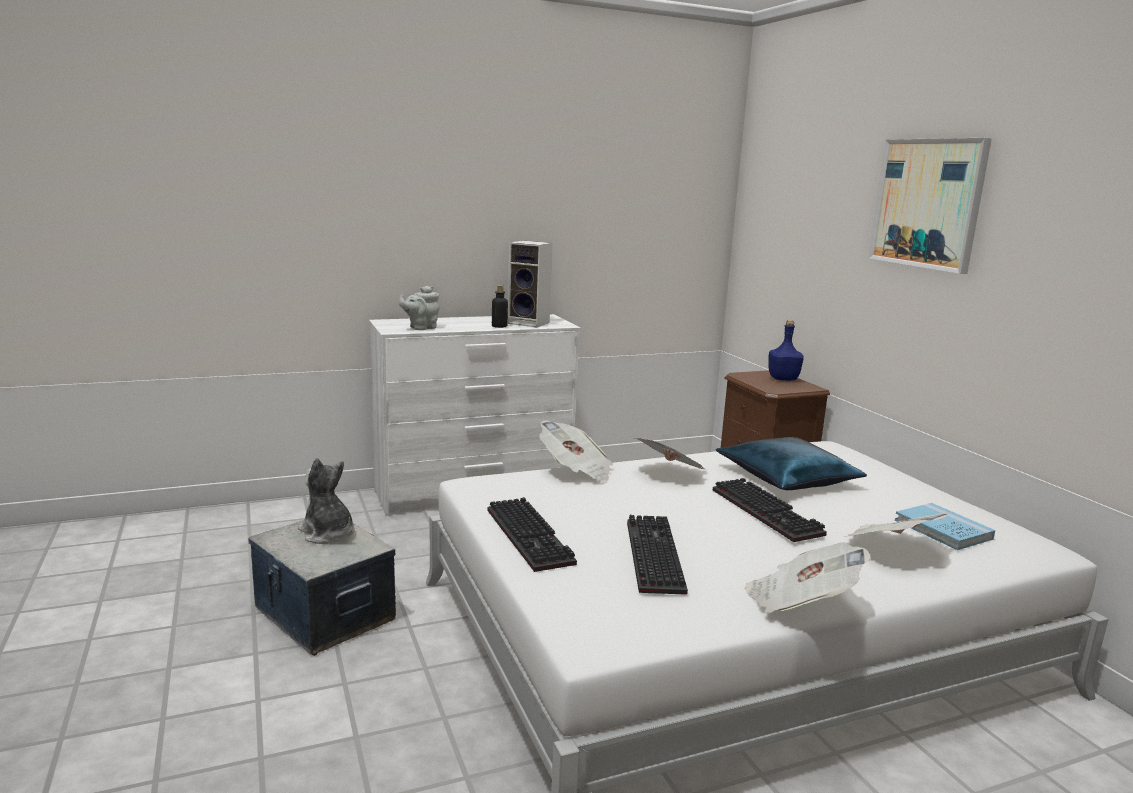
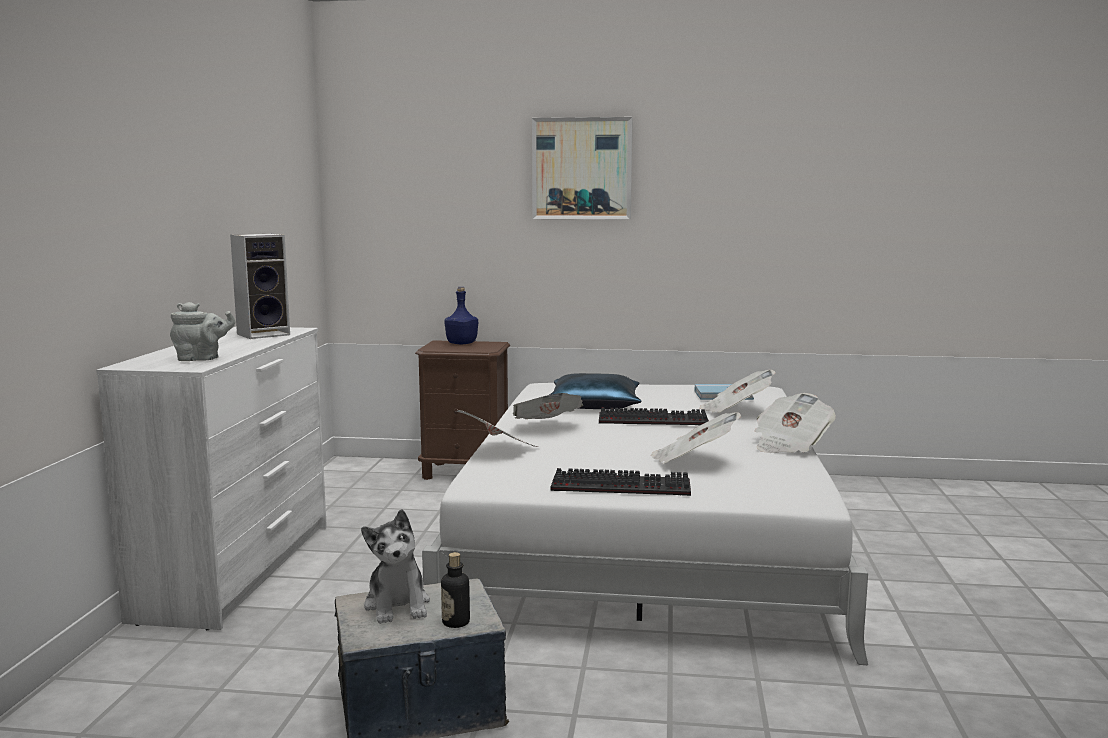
camera: 60 degrees left, 5 degrees down
plush toy [298,458,355,544] -> plush toy turned 90 degrees counterclockwise [361,509,430,624]
grey teapot [399,286,439,330] -> grey teapot turned 90 degrees counterclockwise [170,302,236,361]
bottle [492,285,508,328] -> bottle moved to [441,552,470,628]
keyboard [627,515,688,595] -> newspaper [651,412,741,463]

